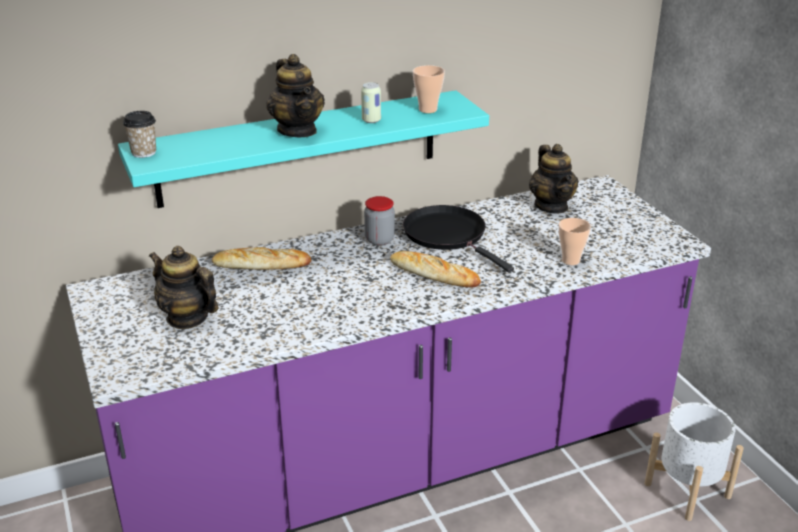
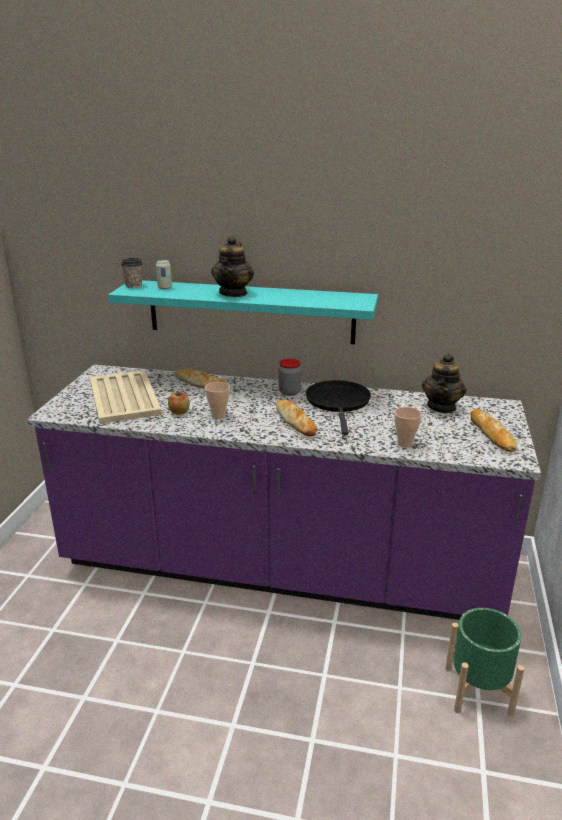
camera: 35 degrees right, 5 degrees down
teapot [149,246,218,329] -> beige tray [90,370,162,424]
can [361,82,381,123] -> can moved to [156,260,172,289]
cup [413,65,445,113] -> cup moved to [205,382,230,419]
white planter [645,402,744,521] -> green planter [445,608,525,716]
none -> apple [168,392,190,415]
none -> bread [471,409,517,452]

